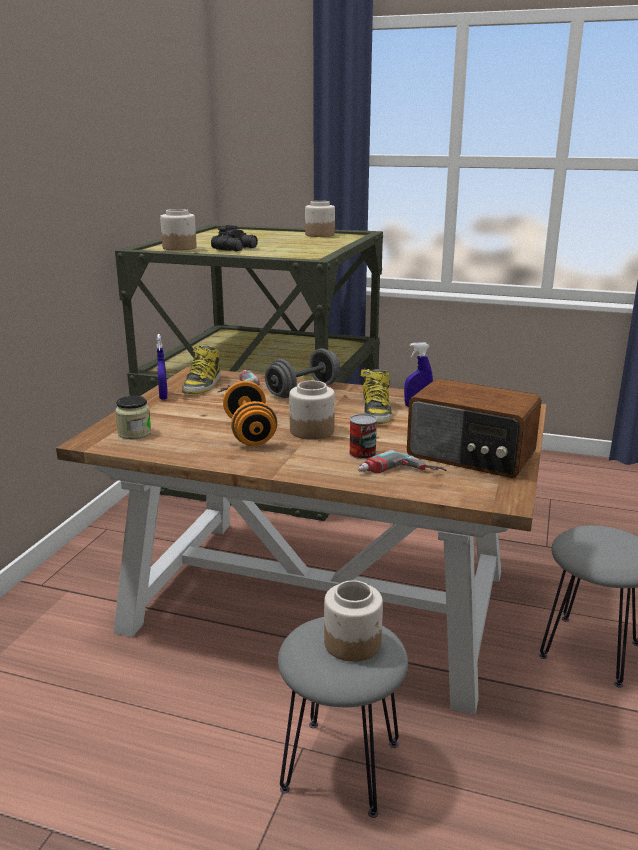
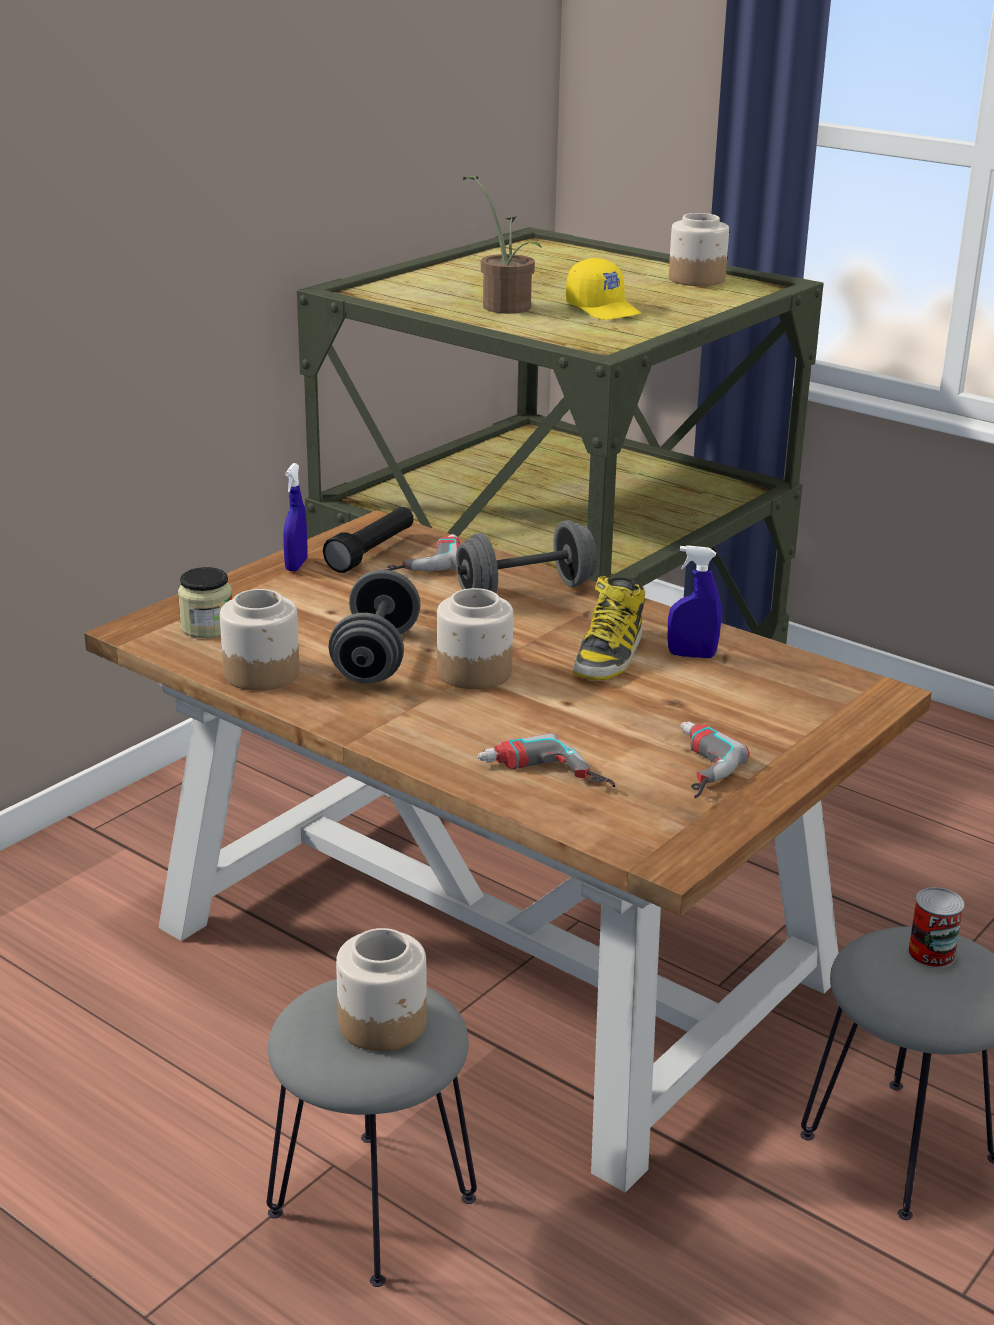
camera: 20 degrees right, 5 degrees up
jar [160,209,197,251] -> jar moved to [220,589,299,691]
boot [182,345,221,394] -> black flashlight [323,507,414,573]
black binoculars [211,225,258,251] -> potted plant [463,175,542,314]
orange dumbbell [223,381,277,446] -> grey dumbbell [329,570,421,683]
can [349,414,377,459] -> can moved to [908,887,964,968]
radio [407,378,542,478] -> power drill [681,721,749,798]
none -> yellow cap [566,258,641,320]

